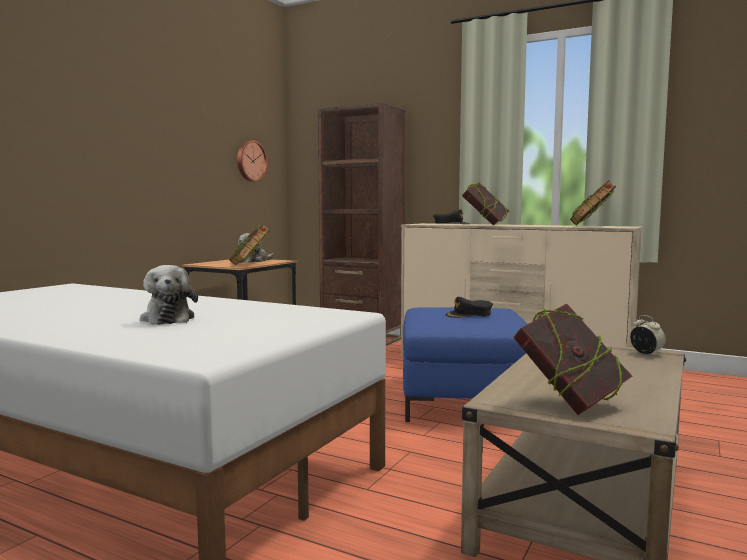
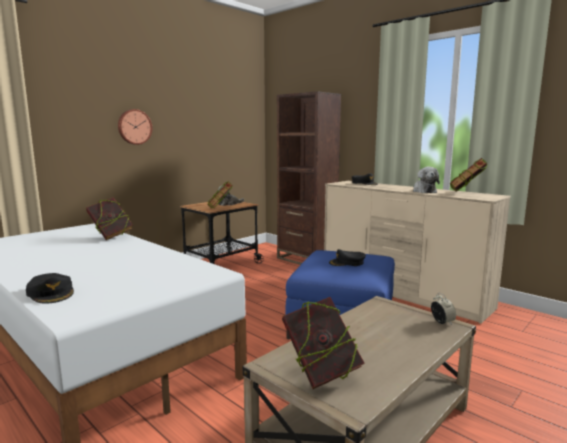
camera: 15 degrees right, 5 degrees up
plush toy [140,265,198,325] -> plush toy moved to [413,167,440,193]
wall clock [237,140,268,182] -> wall clock moved to [118,109,152,145]
book [462,183,509,226] -> book moved to [86,197,133,240]
none -> black cap [26,273,74,304]

